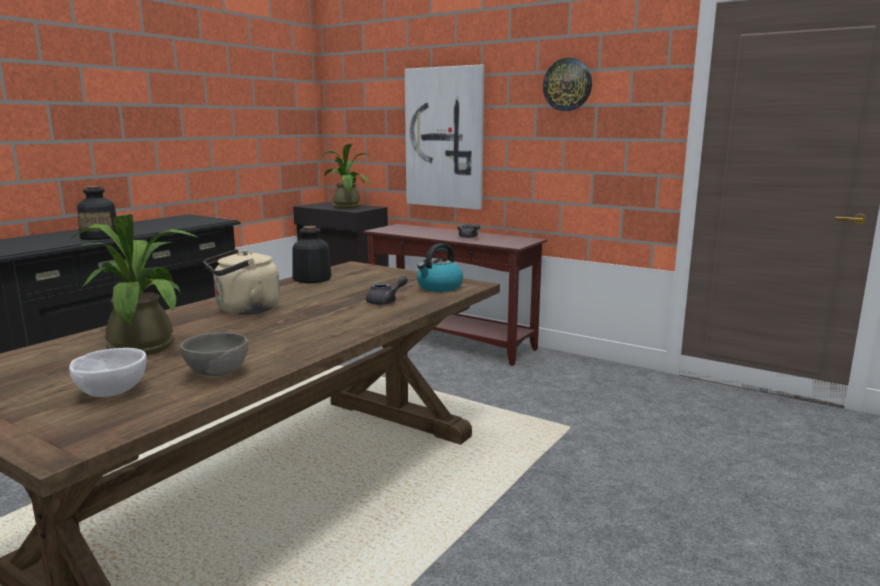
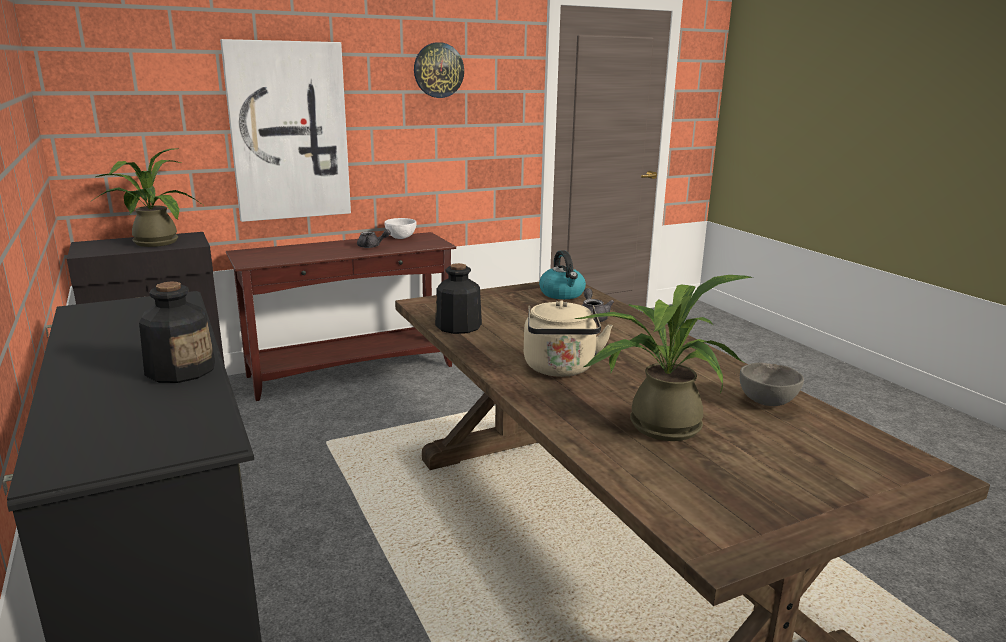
camera: 60 degrees left, 5 degrees up
white bowl [69,348,147,397] -> white bowl moved to [384,218,417,239]

